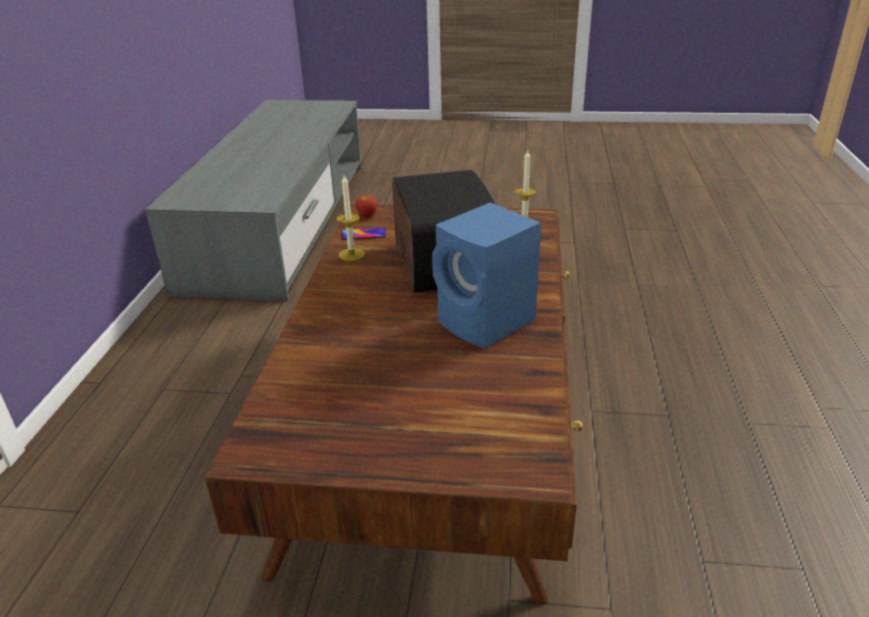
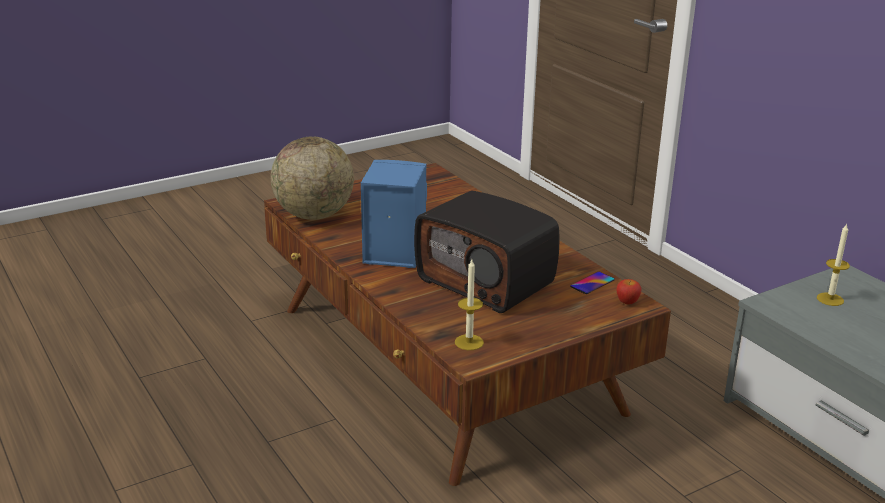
camera: 140 degrees right, 5 degrees down
candle [337,175,365,261] -> candle moved to [817,224,850,306]
none -> globe [271,137,354,220]

